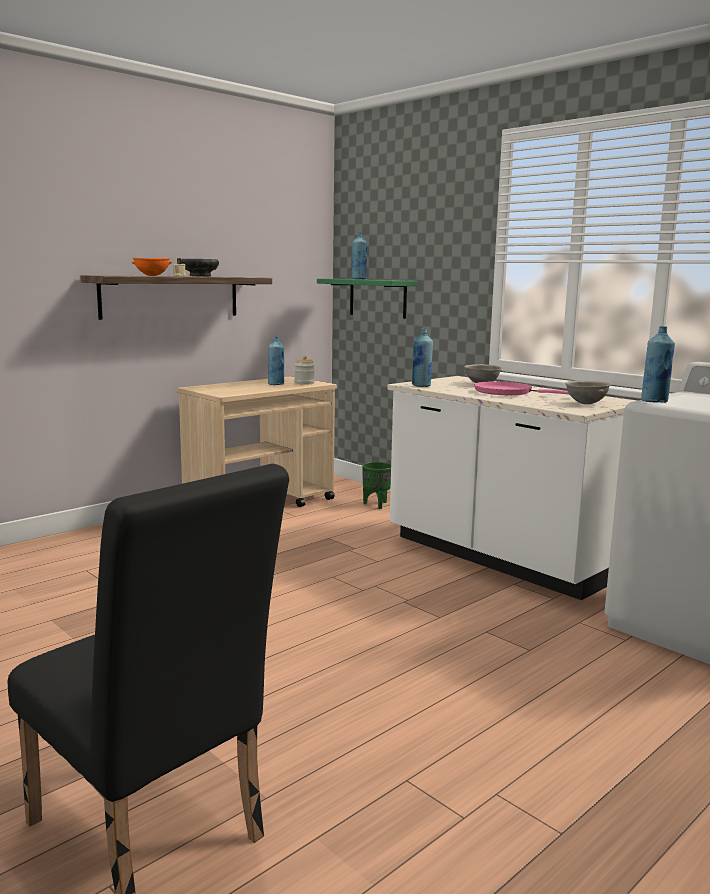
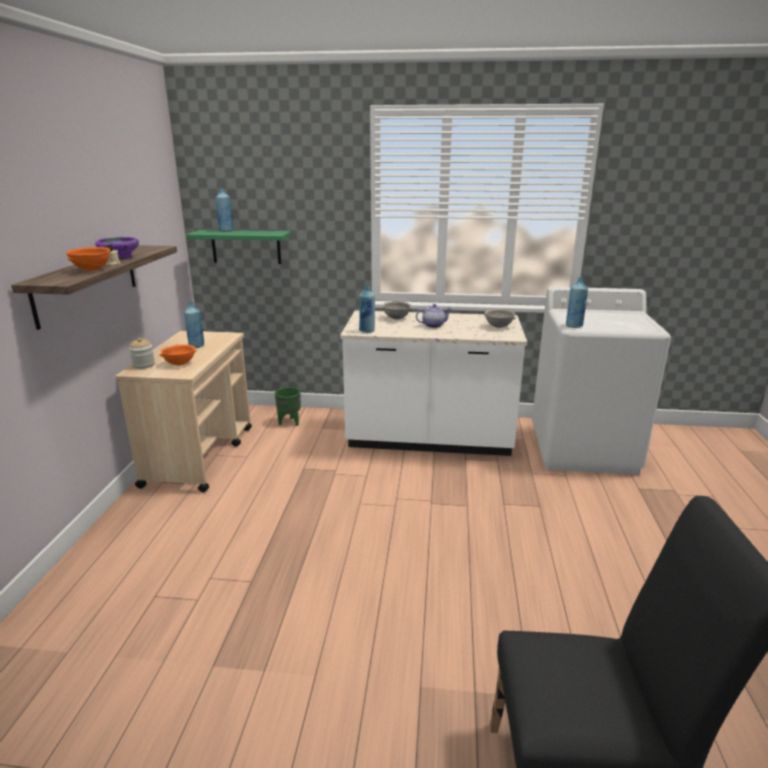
camera: 40 degrees left, 10 degrees up
black bowl [181,259,219,277] -> purple bowl [95,237,139,260]
jar [294,356,315,385] -> jar moved to [129,338,155,369]
pink frying pan [474,381,569,395] -> teapot [416,304,452,328]
none -> orange bowl [160,345,197,365]

